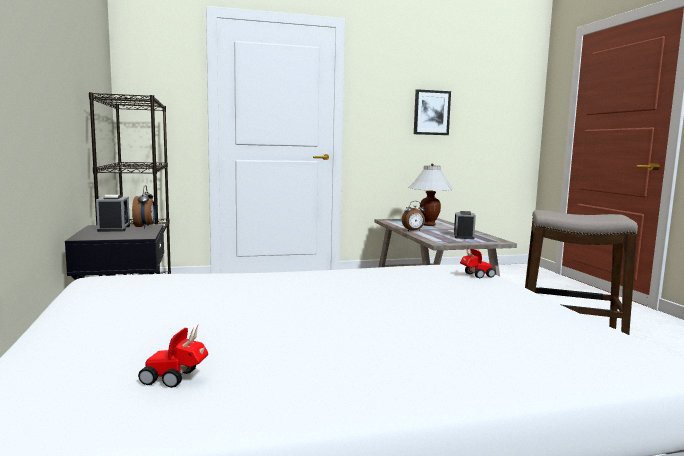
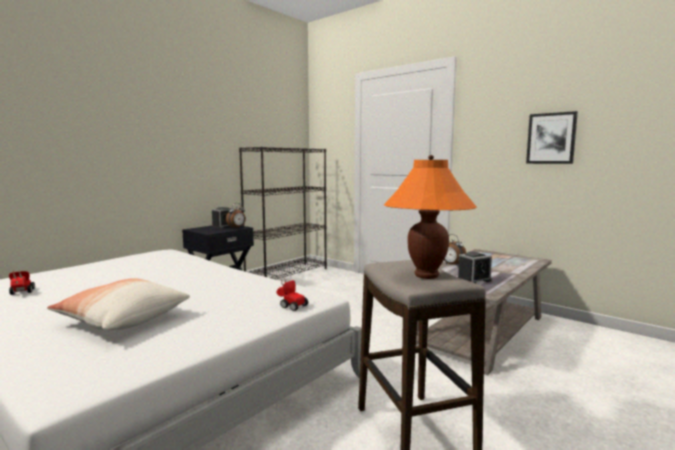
camera: 55 degrees right, 0 degrees up
white table lamp [408,163,454,226] -> none
none -> pillow [47,278,190,330]
none -> orange table lamp [384,155,477,279]

